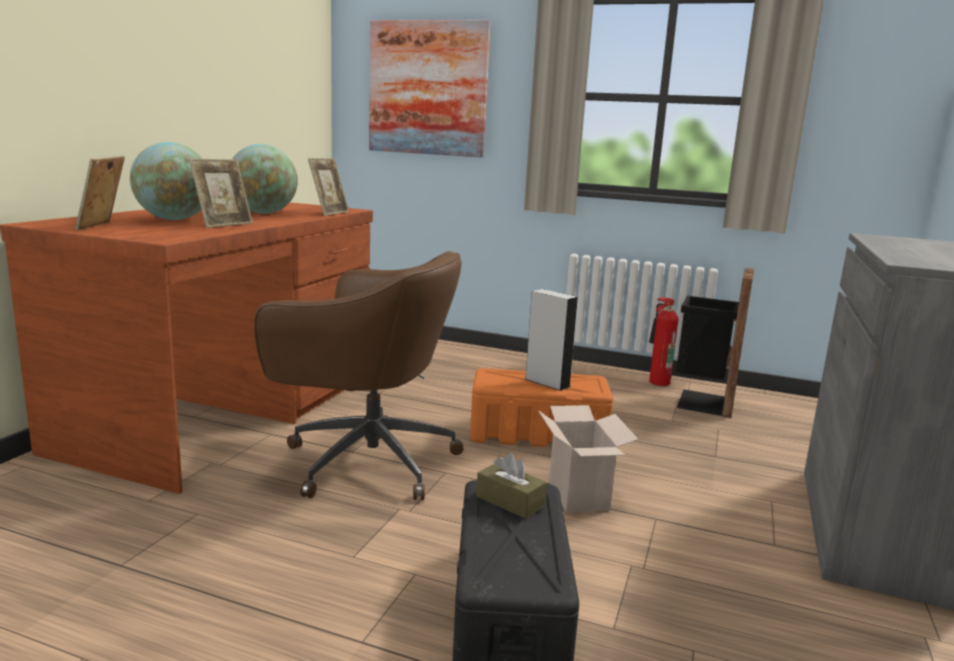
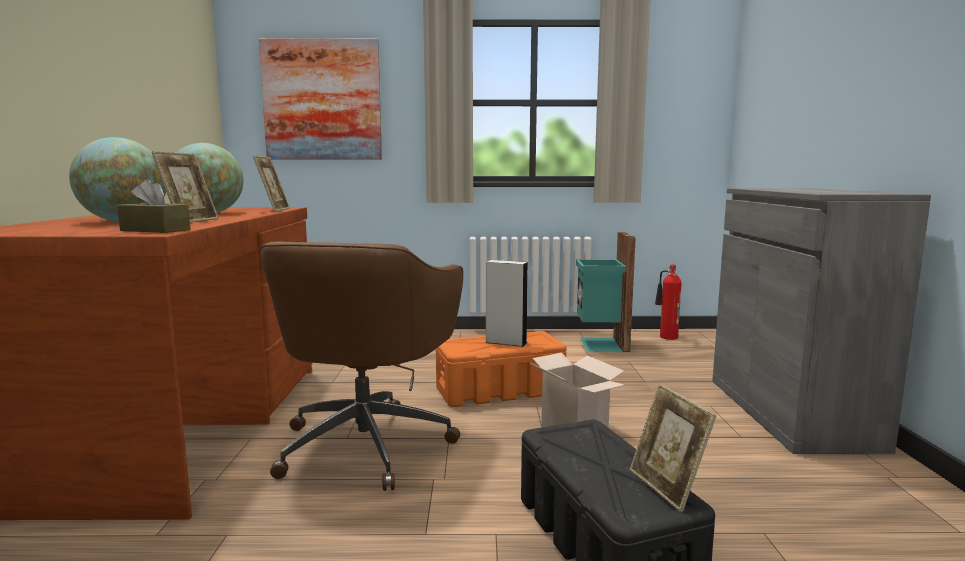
camera: 20 degrees left, 5 degrees down
picture frame [75,156,125,231] -> picture frame moved to [630,384,717,512]
brown office chair [254,251,464,500] -> brown office chair turned 105 degrees clockwise [260,242,463,491]
brown tissue box [476,453,547,519] -> brown tissue box moved to [117,179,190,233]
fire extinguisher [649,297,679,386] -> fire extinguisher moved to [655,264,682,340]
black trash can [676,268,754,418] -> turquoise trash can [576,232,636,352]

